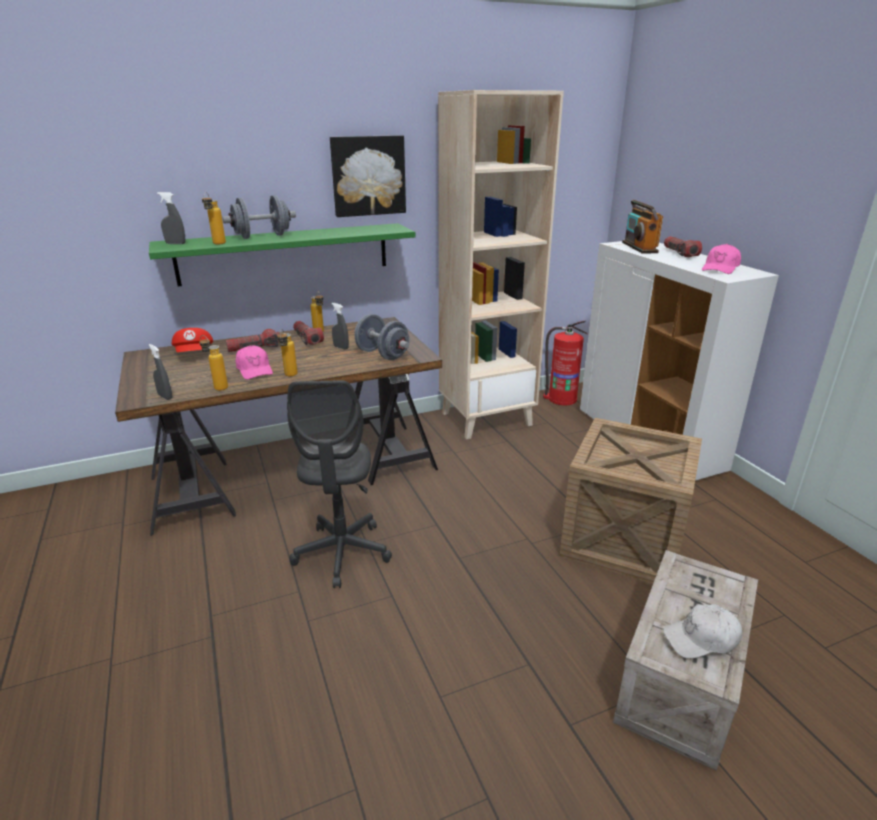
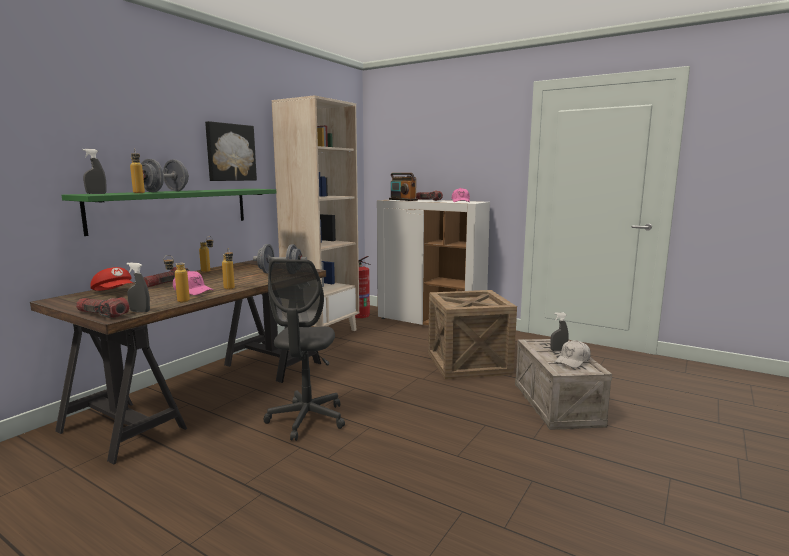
camera: 35 degrees left, 15 degrees down
grey office chair [287,380,392,588] -> grey office chair turned 45 degrees clockwise [263,259,345,441]
flashlight [293,321,324,345] -> flashlight moved to [76,297,129,318]
grey spray bottle [331,303,349,350] -> grey spray bottle moved to [551,312,569,351]

